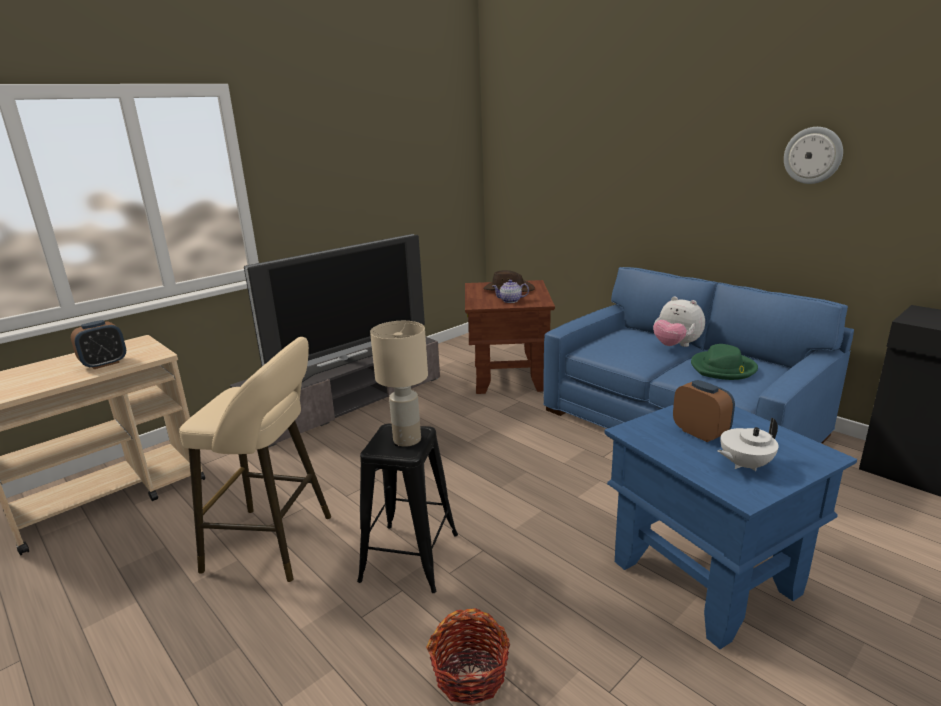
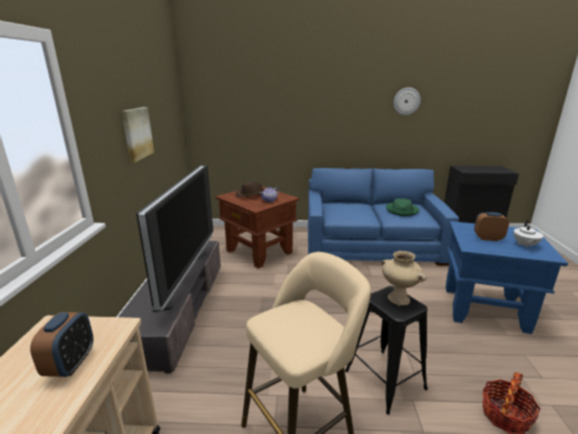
camera: 45 degrees left, 0 degrees up
beige table lamp [370,321,428,447] -> beige vase [382,251,427,305]
plush toy [653,296,705,347] -> none
none -> picture [122,107,154,162]

